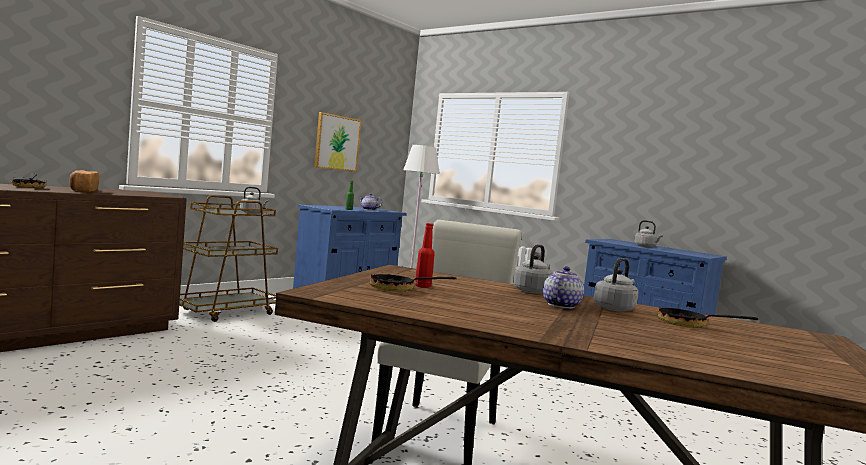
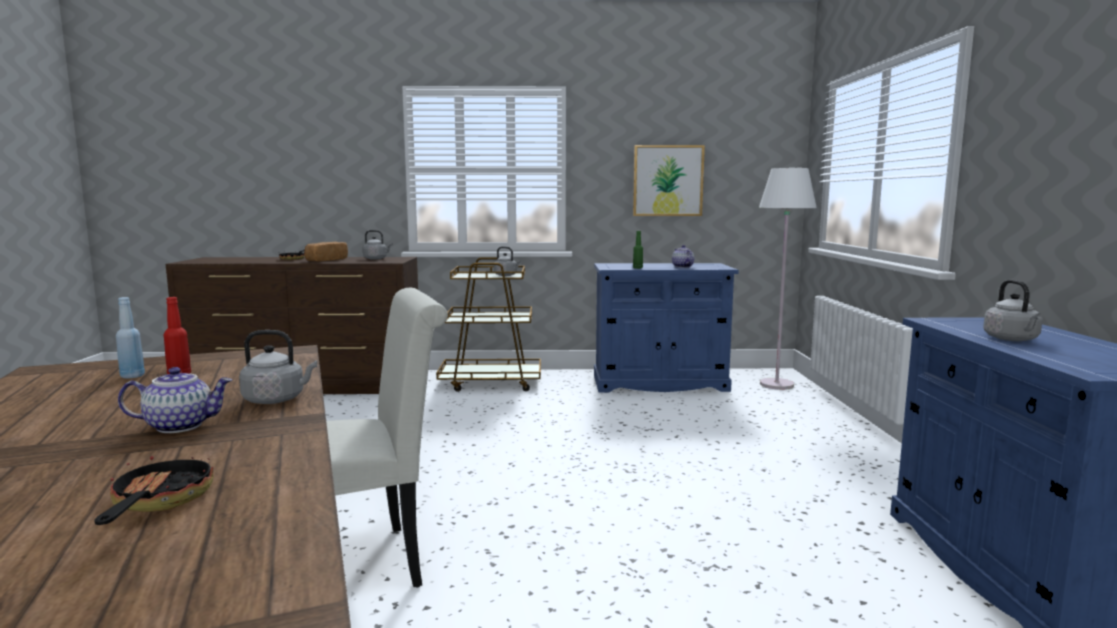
camera: 50 degrees right, 5 degrees up
frying pan [370,267,457,292] -> blue bottle [116,297,145,379]
grey kettle [594,258,639,312] -> grey kettle moved to [363,230,392,260]

